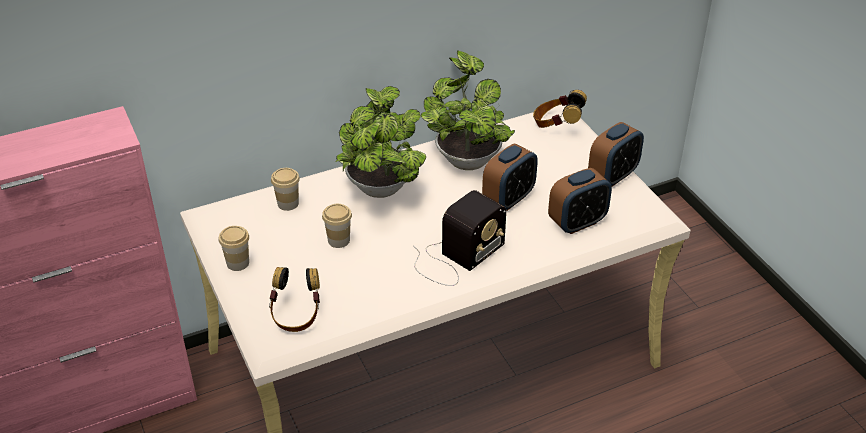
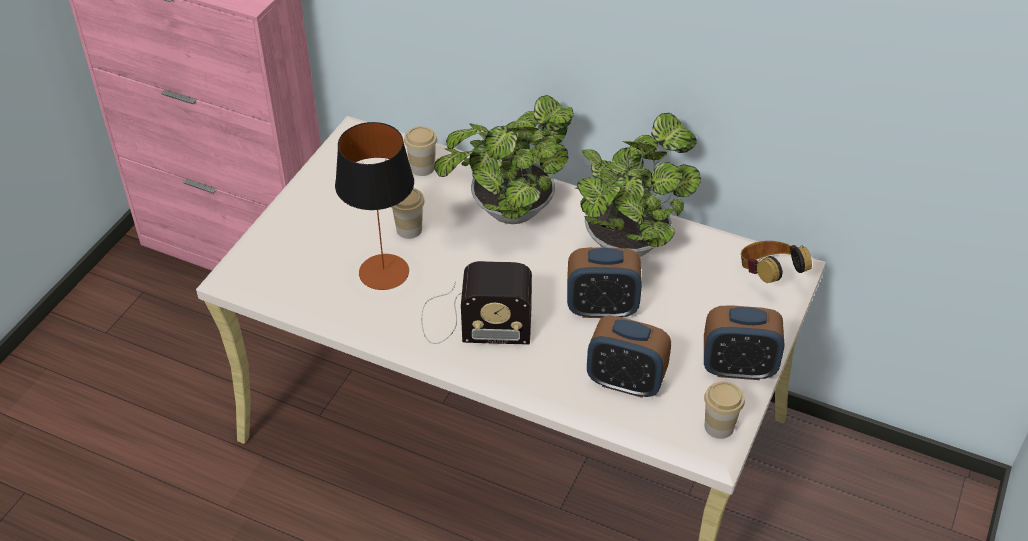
camera: 50 degrees right, 5 degrees up
cup [218,226,249,271] -> cup moved to [704,381,745,439]
headphones [269,267,320,332] -> none
none -> table lamp [335,122,414,290]

